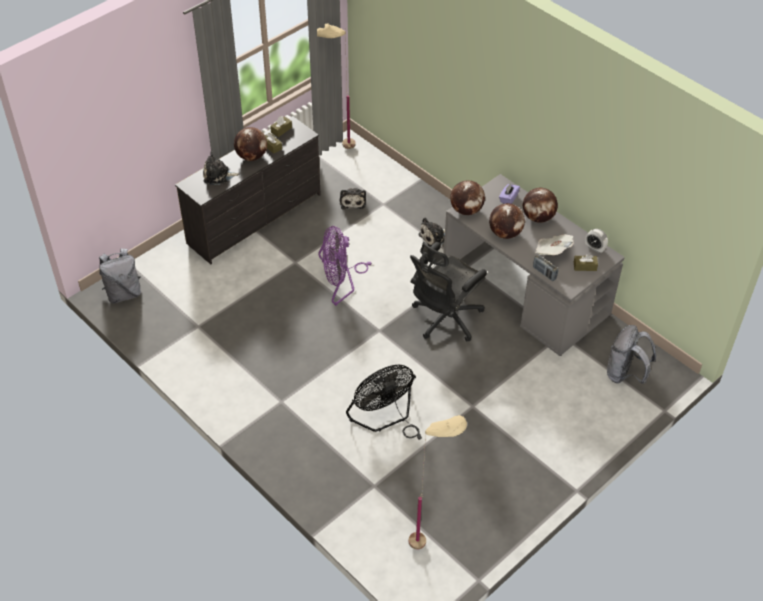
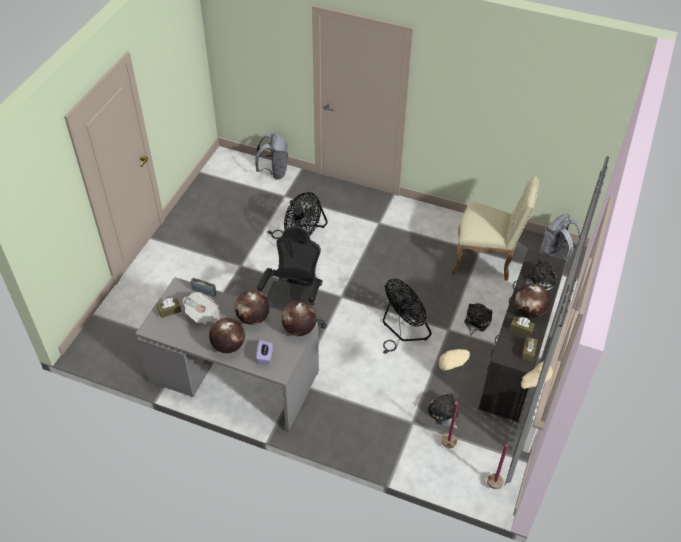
camera: 155 degrees right, 0 degrees up
purple fan [318,226,371,306] -> black fan [382,279,432,354]
beige floor lamp [409,415,467,550] -> beige floor lamp moved to [439,349,470,448]
plush toy [418,218,445,247] -> plush toy moved to [464,303,493,336]
alarm clock [585,229,608,253] -> none
grey backpack [607,325,656,384] -> grey backpack moved to [255,133,288,180]
none -> beige chair [452,176,539,281]

